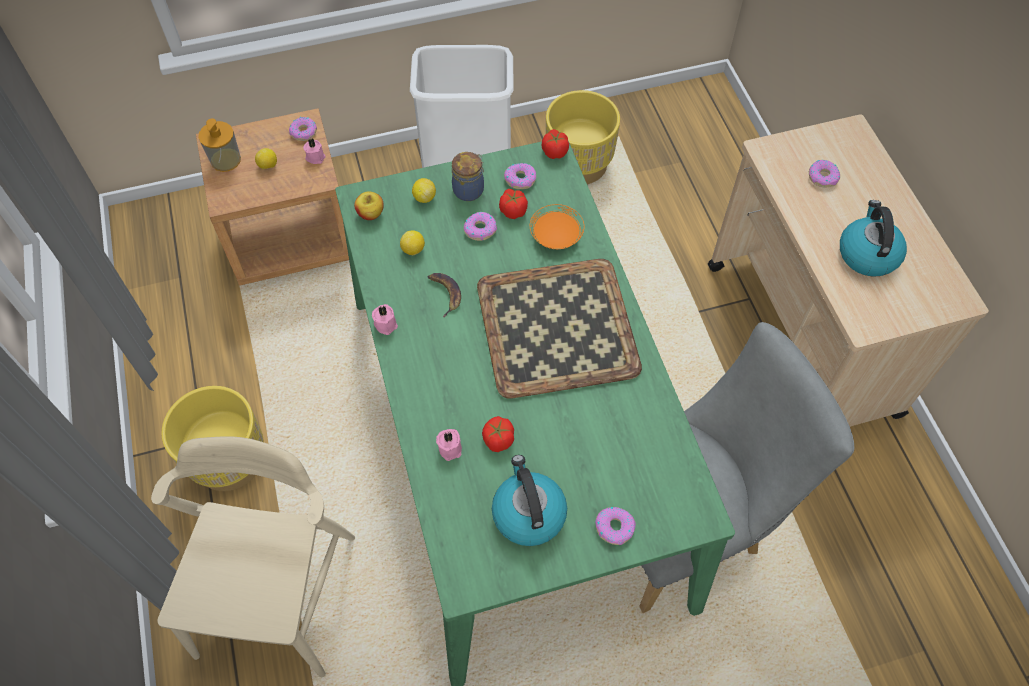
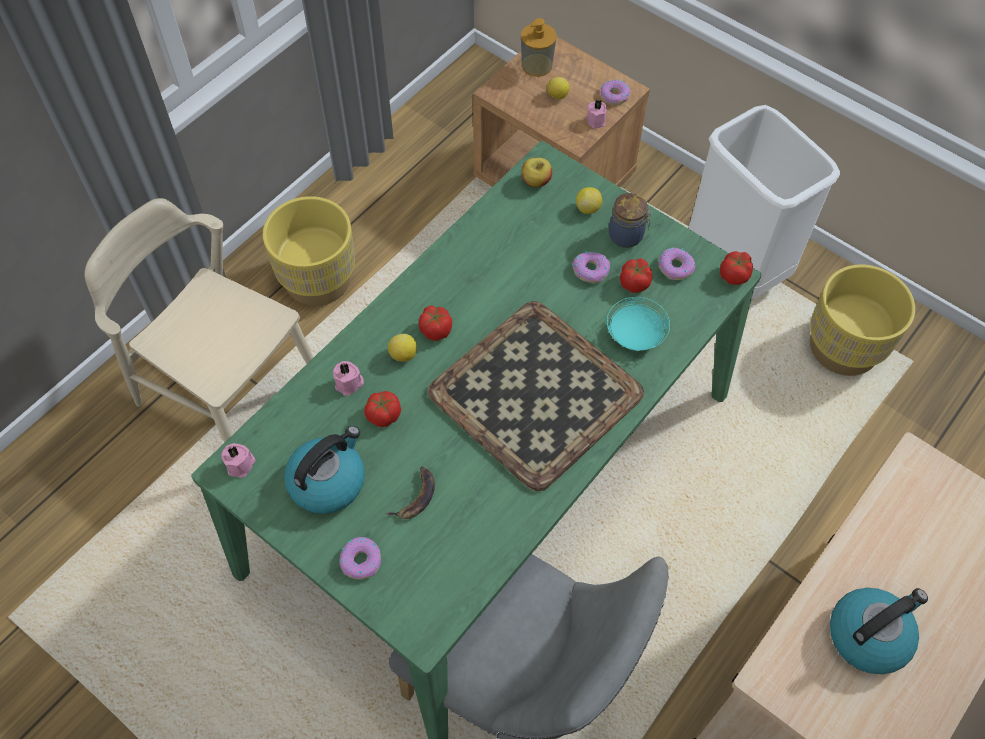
camera: 55 degrees right, 0 degrees up
beige chair [151,436,355,677] -> beige chair turned 120 degrees counterclockwise [84,198,314,443]
pink candle [372,304,398,335] -> pink candle moved to [221,443,256,478]
lemon [400,230,425,256] -> lemon moved to [388,334,417,362]
banana [428,273,461,317] -> banana moved to [386,467,435,519]
orange plate [530,204,584,249] -> turquoise plate [607,297,670,351]
donut [809,160,840,187] -> none
none -> tomato [419,306,452,341]

